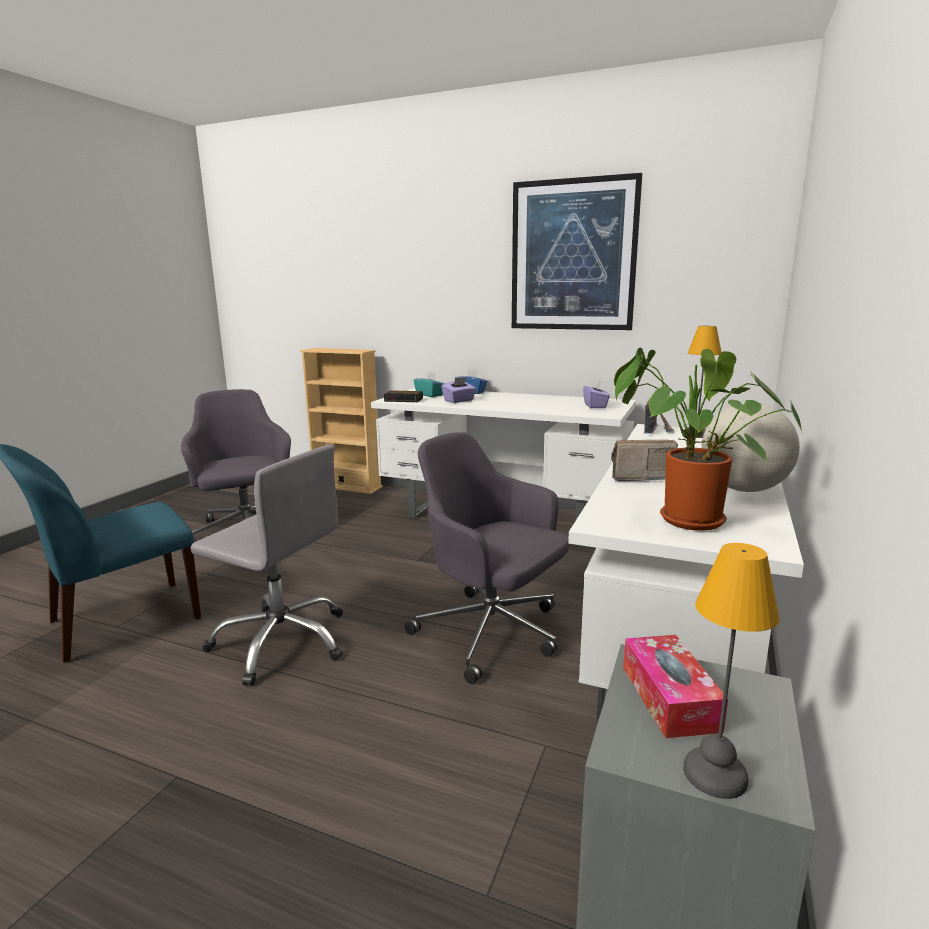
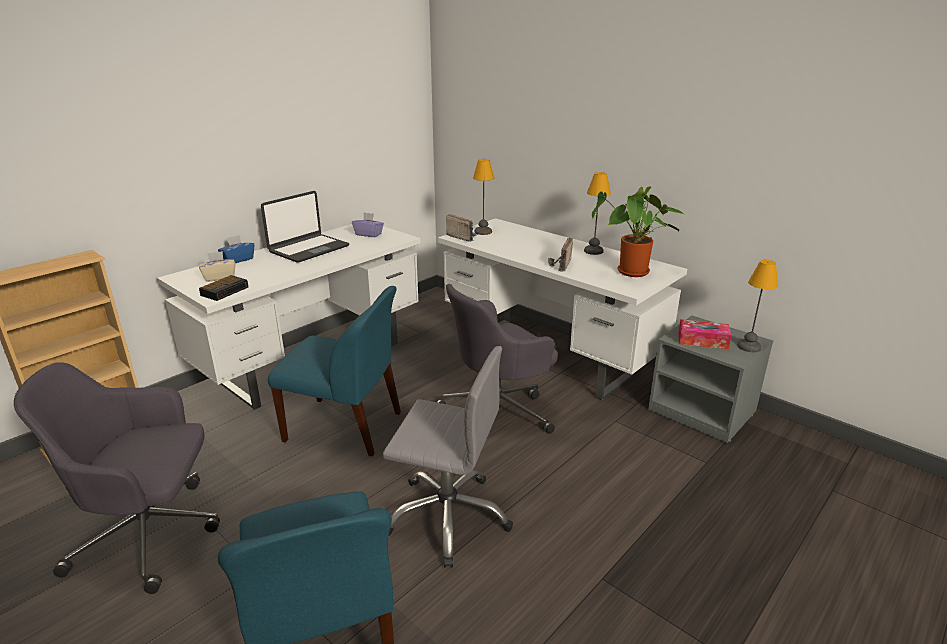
camera: 70 degrees left, 10 degrees up
grey office chair [191,445,343,686] -> grey office chair turned 60 degrees clockwise [383,346,513,567]
turquoise tissue box [414,372,445,397] -> beige tissue box [199,251,235,282]
purple tissue box [441,377,476,403] -> none
picture [512,173,642,330] -> none
globe [701,404,800,492] -> table lamp [584,172,611,255]
none -> laptop [261,191,349,263]
none -> blue chair [268,286,401,456]

